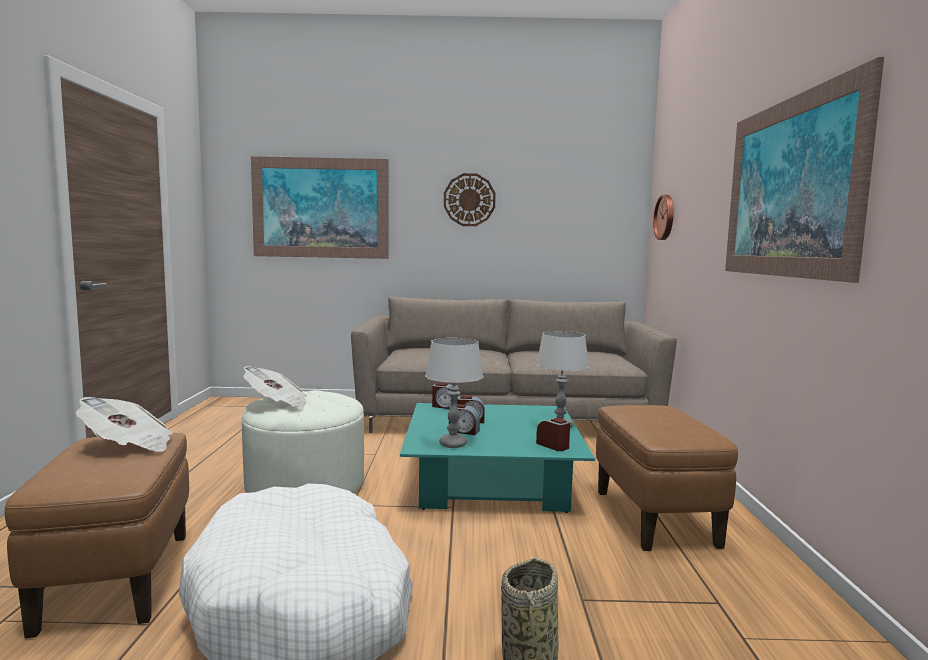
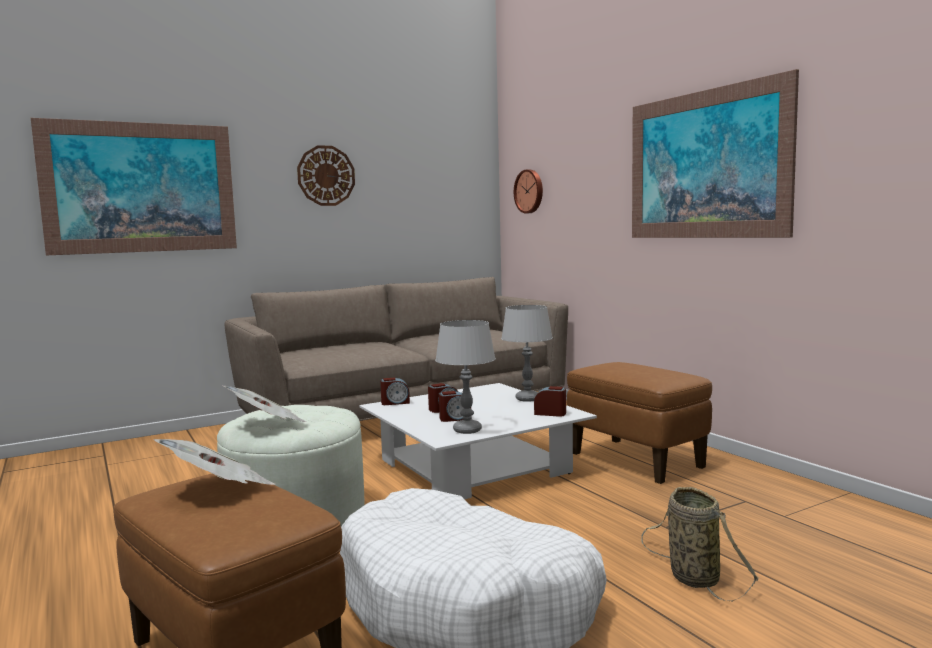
camera: 30 degrees left, 0 degrees up
turquoise coffee table [400,403,595,513] -> white coffee table [359,383,597,499]

